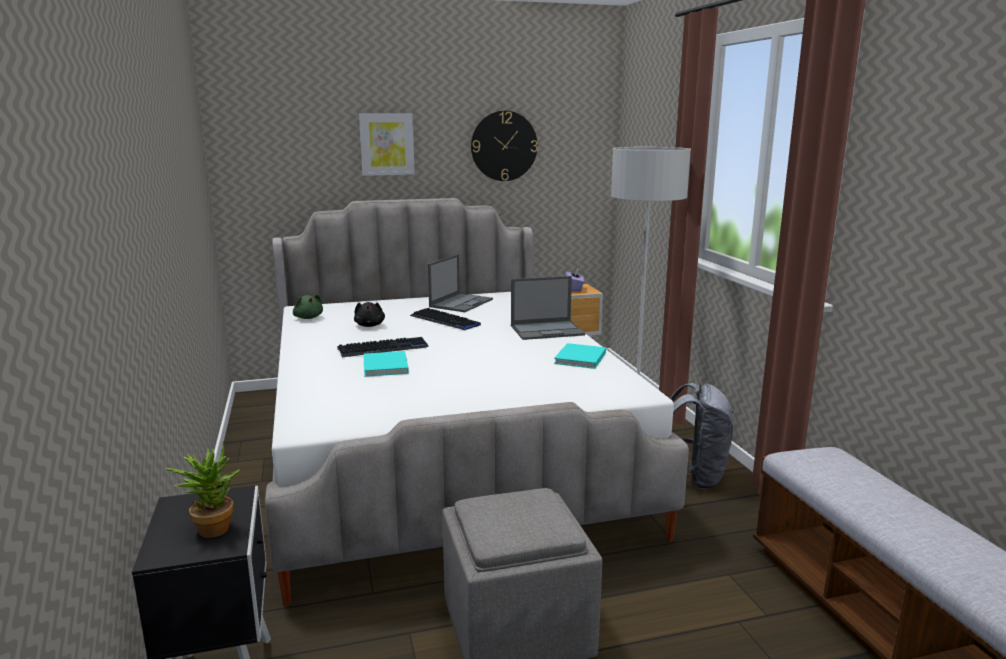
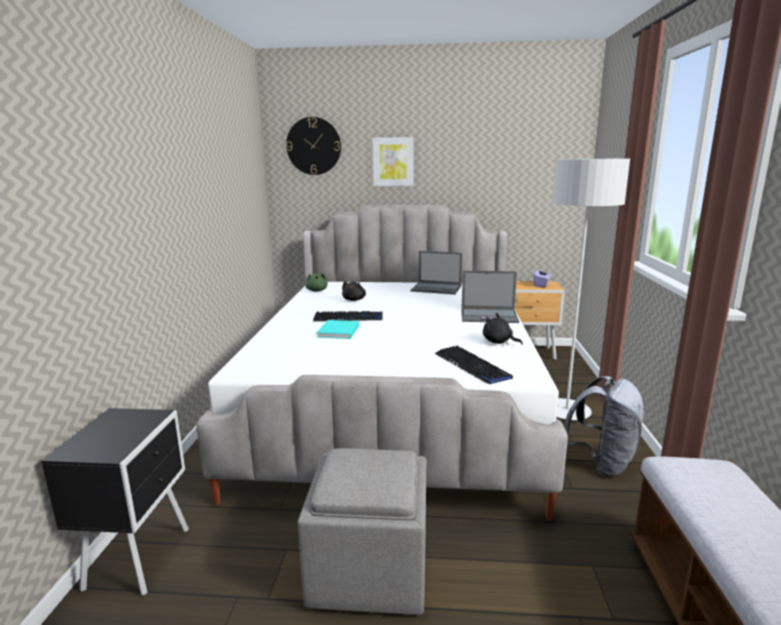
camera: 20 degrees right, 0 degrees up
potted plant [165,441,239,538] -> none
keyboard [410,308,481,330] -> keyboard moved to [435,345,513,384]
laptop [428,254,493,312] -> laptop turned 60 degrees clockwise [411,251,462,294]
wall clock [471,111,538,181] -> wall clock moved to [286,117,341,175]
turquoise book [554,343,606,369] -> black plush toy [483,313,523,345]

